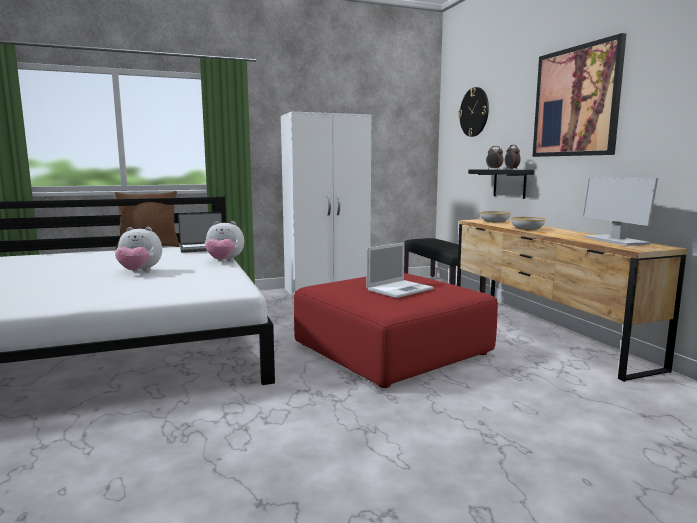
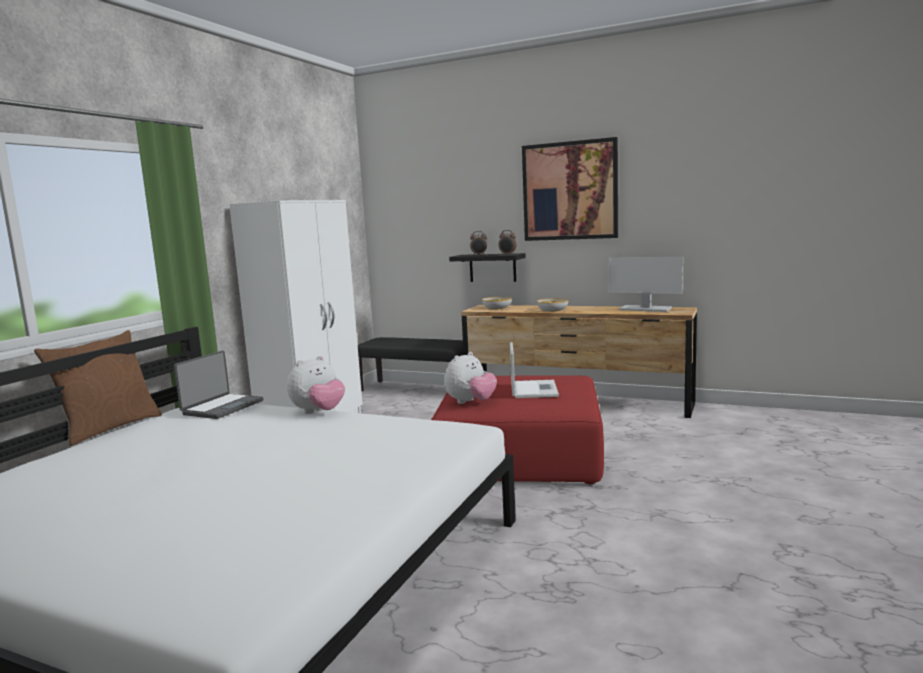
camera: 45 degrees left, 0 degrees up
plush toy [115,227,162,272] -> plush toy moved to [444,352,497,404]
wall clock [458,87,489,137] -> none

